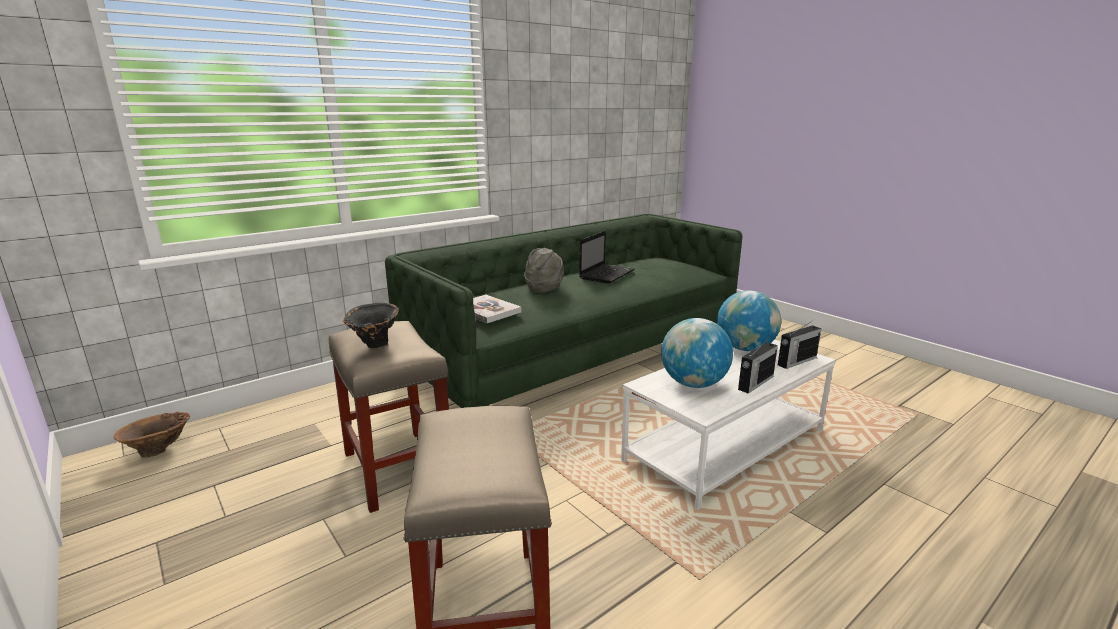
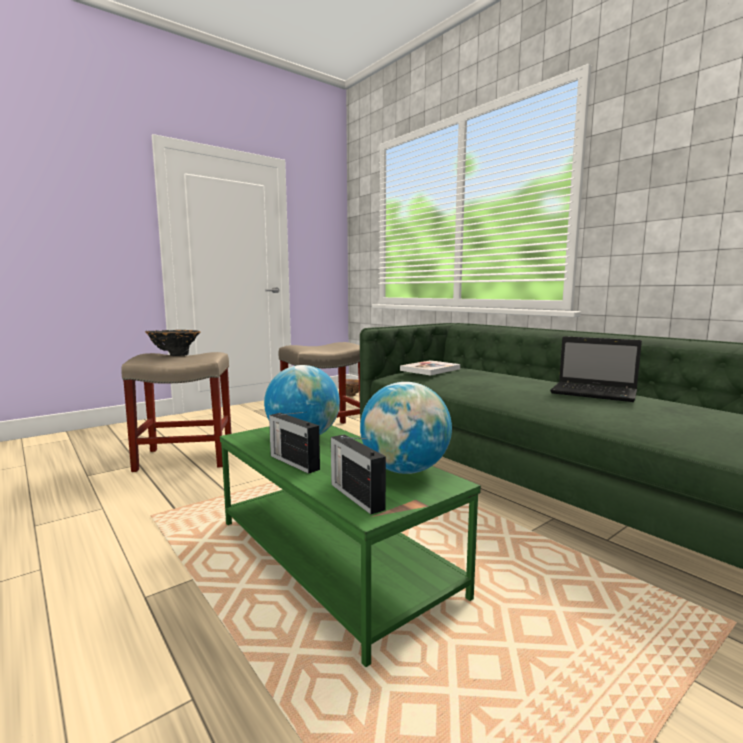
camera: 90 degrees right, 10 degrees down
black vase [343,303,399,348] -> black vase moved to [145,330,200,356]
grey hat [524,248,564,293] -> none
white coffee table [621,340,836,510] -> green coffee table [220,425,481,667]

